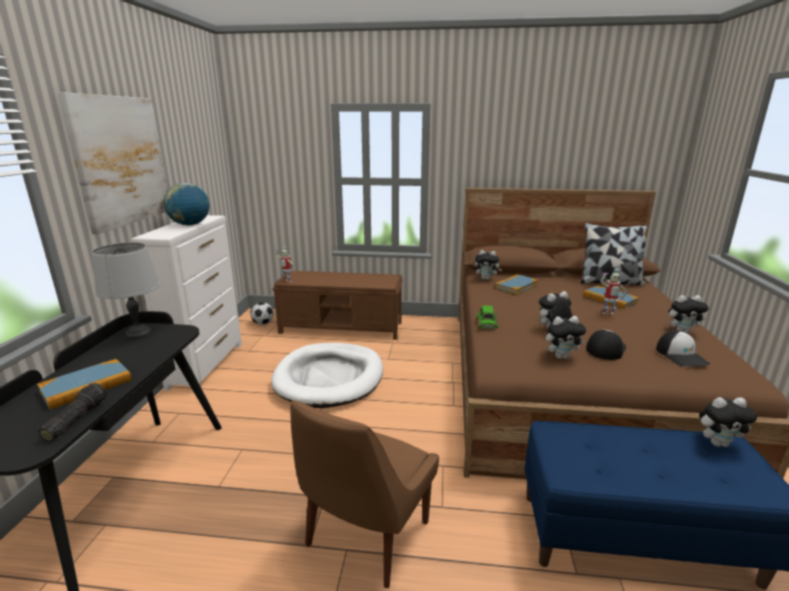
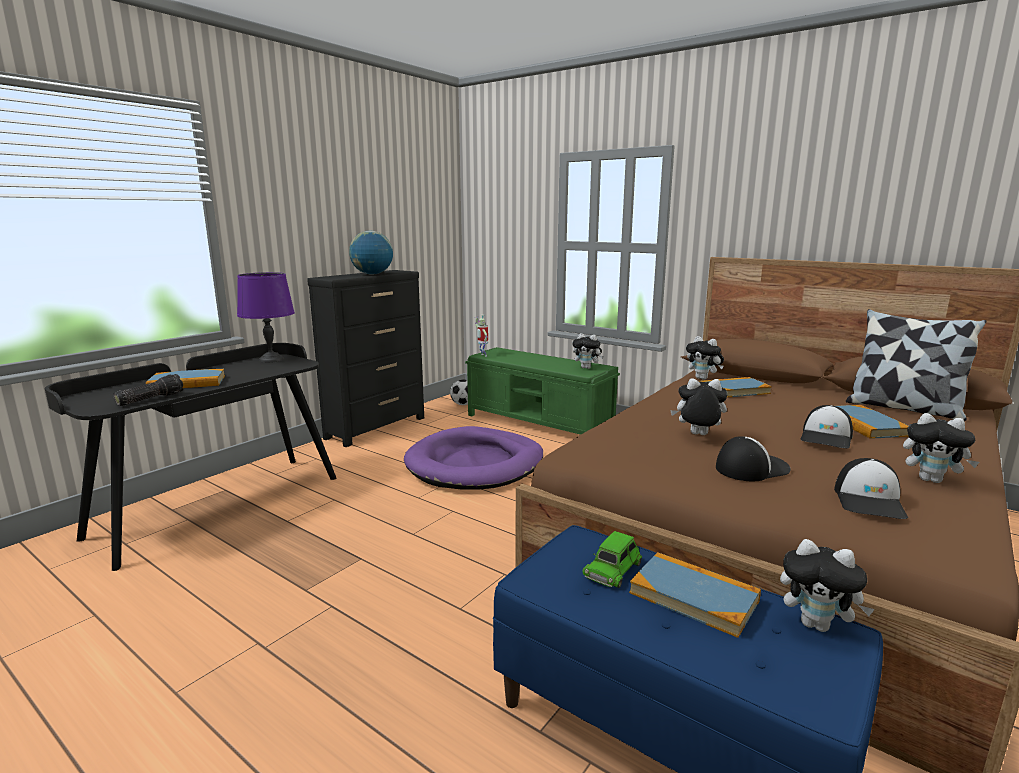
camera: 30 degrees right, 5 degrees down
picture [58,92,168,234] -> none
grey table lamp [92,242,160,339] -> purple table lamp [237,272,295,363]
white dresser [132,215,242,393] -> black dresser [307,270,424,447]
white dog bed [271,343,383,408] -> purple dog bed [404,426,543,490]
brown bench [272,271,403,340] -> green bench [465,347,620,435]
brown chair [290,400,439,588] -> none
green toy car [477,305,498,329] -> green toy car moved to [582,531,642,588]
plush toy [546,316,586,359] -> plush toy moved to [572,333,604,369]
toy robot [600,269,628,314] -> cap [801,405,853,449]
none -> book [629,552,761,638]

